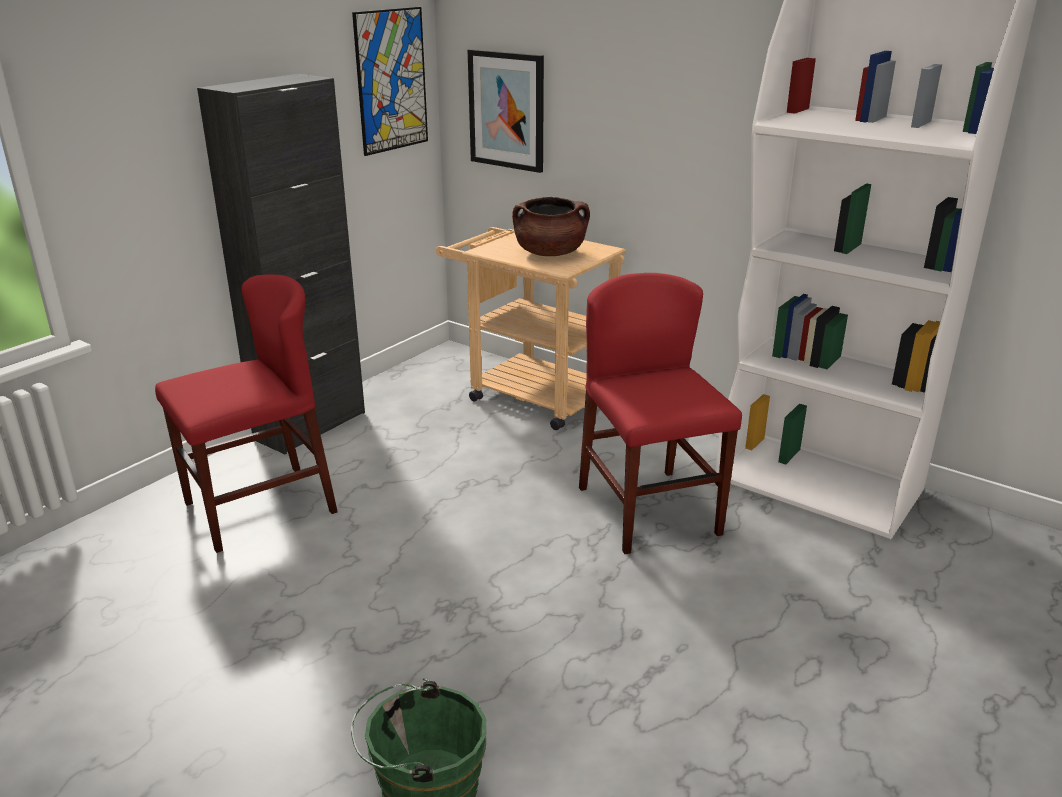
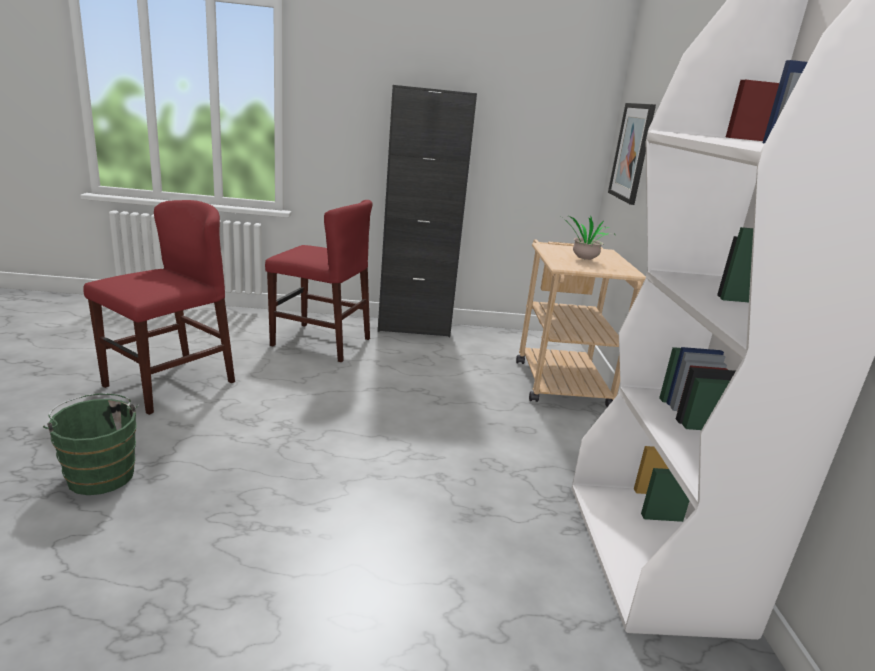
camera: 50 degrees right, 5 degrees down
picture [352,7,428,156] -> none
brown cooking pot [512,197,590,256] -> potted plant [563,215,614,260]
red chair [579,273,742,554] -> red chair moved to [83,200,235,415]

